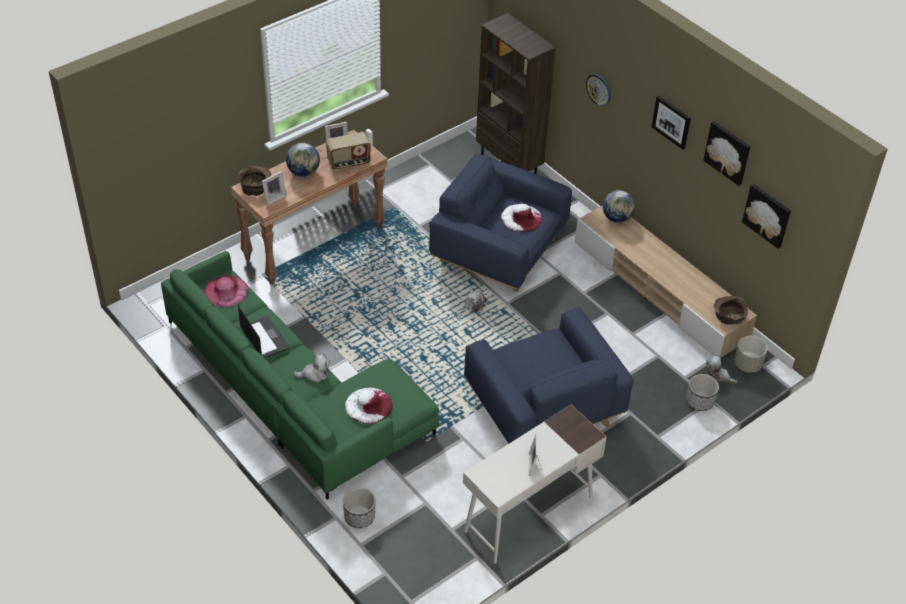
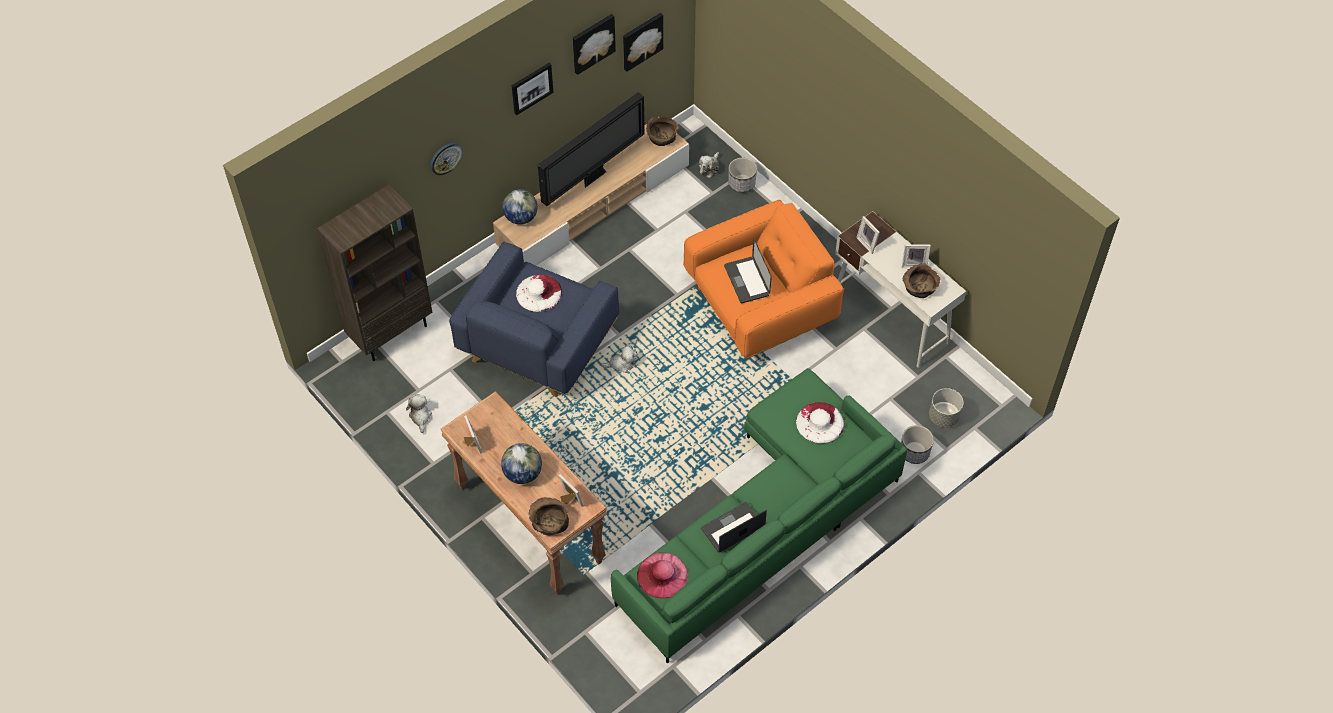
camera: 90 degrees left, 10 degrees up
plush toy [293,353,330,383] -> plush toy moved to [406,394,432,433]
radio [326,132,371,170] -> none
blue armchair [464,307,634,443] -> orange armchair [683,200,844,359]
grey planter [734,336,768,373] -> grey planter moved to [929,388,964,428]
none -> television [538,92,645,206]
none -> laptop [724,238,772,303]
none -> picture frame [856,216,880,254]
none -> brown bowl [903,263,941,298]

